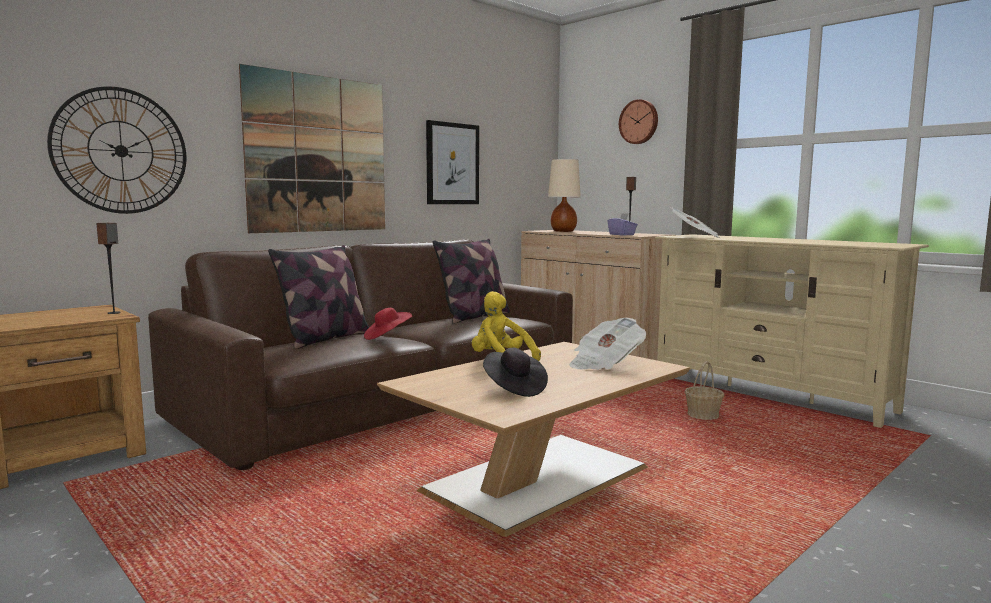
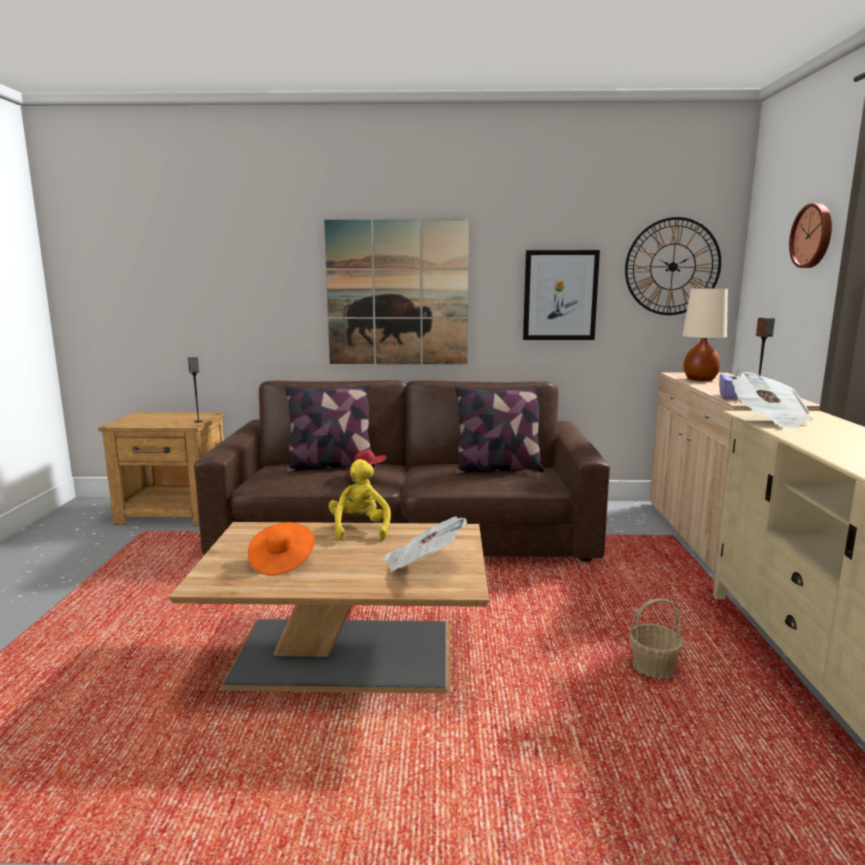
camera: 45 degrees right, 5 degrees up
wall clock [47,86,186,214] -> wall clock moved to [625,217,721,315]
black hat [483,348,548,397] -> orange hat [248,522,315,575]

